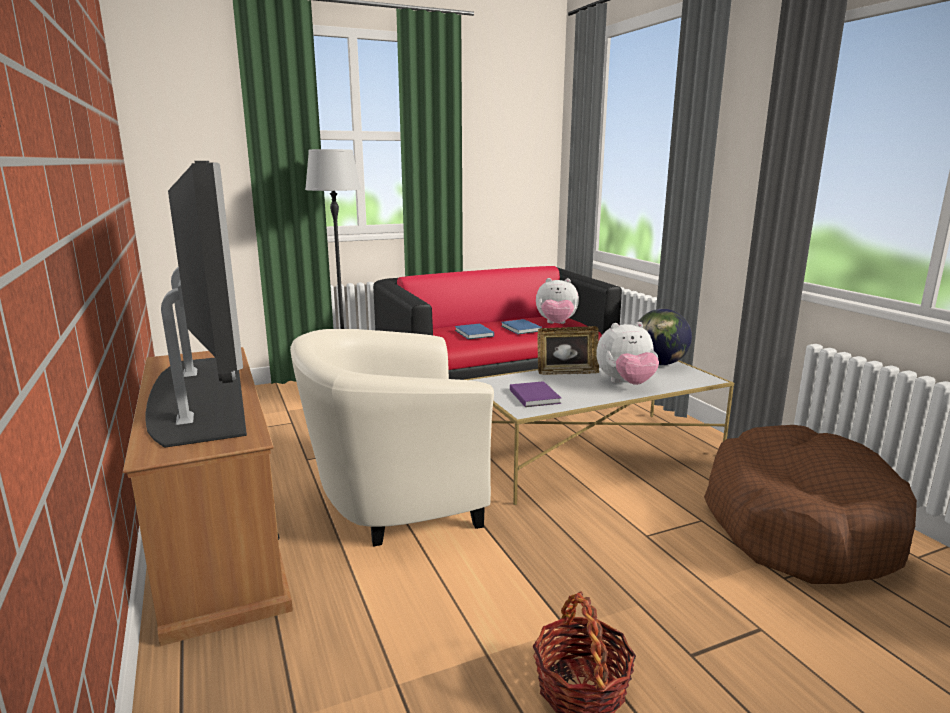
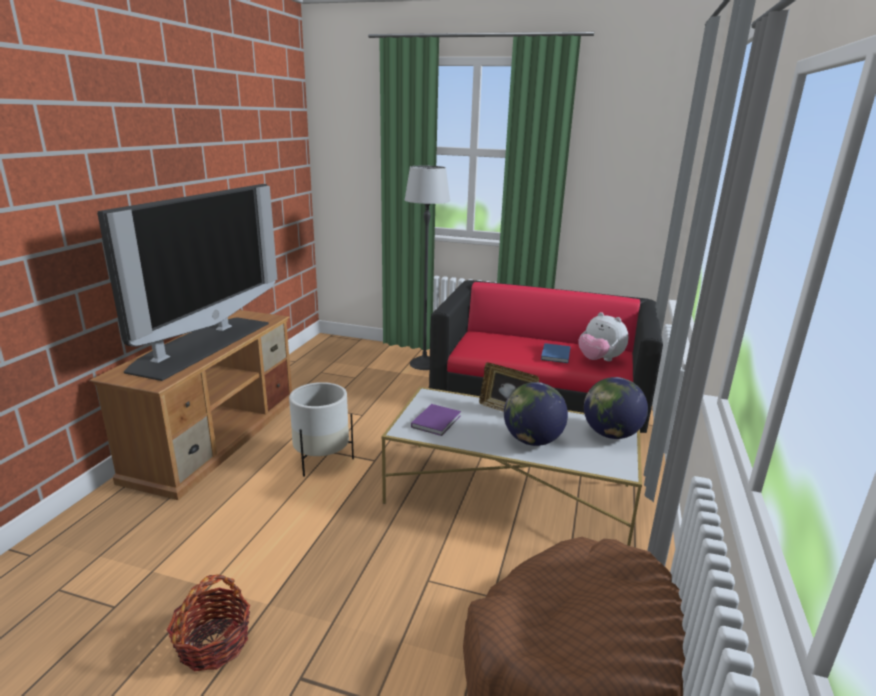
camera: 40 degrees right, 5 degrees up
beige armchair [290,329,494,547] -> white planter [289,382,354,477]
blue book [455,324,494,339] -> none
plush toy [596,322,659,385] -> globe [504,382,568,446]

